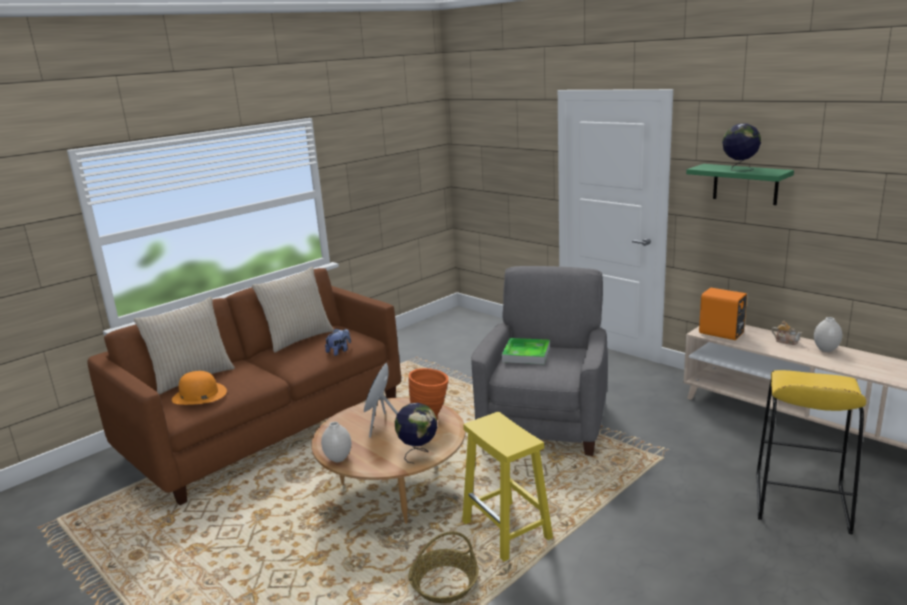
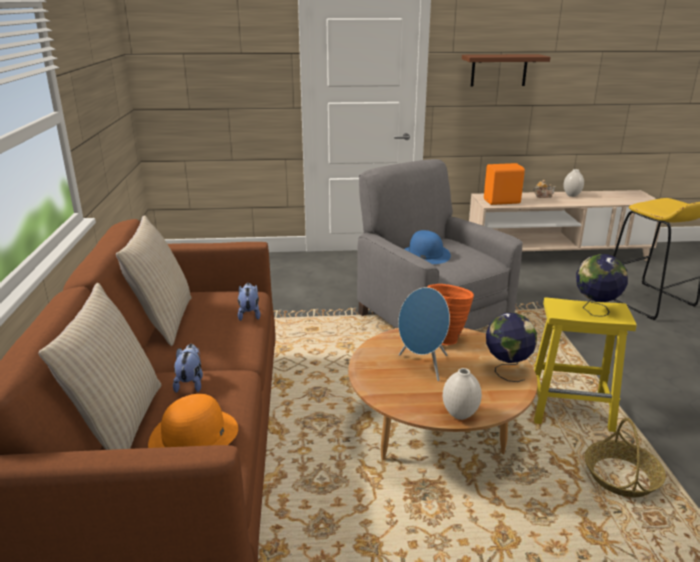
camera: 50 degrees left, 5 degrees up
tray [502,338,550,364] -> blue hat [404,230,451,264]
green shelf [686,164,794,205] -> brown shelf [462,54,551,87]
globe [722,124,761,171] -> globe moved to [576,254,628,317]
none -> plush toy [173,344,203,393]

